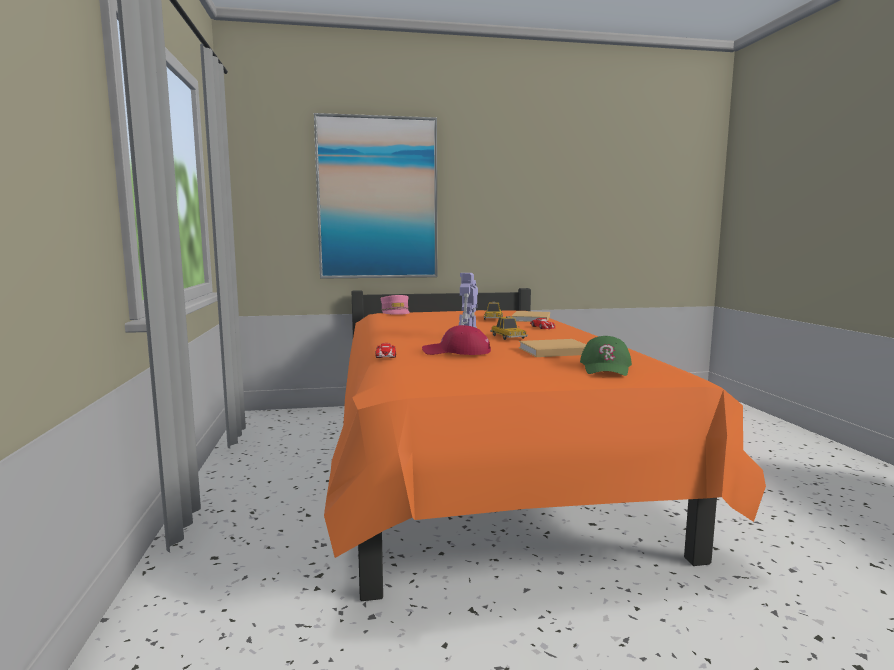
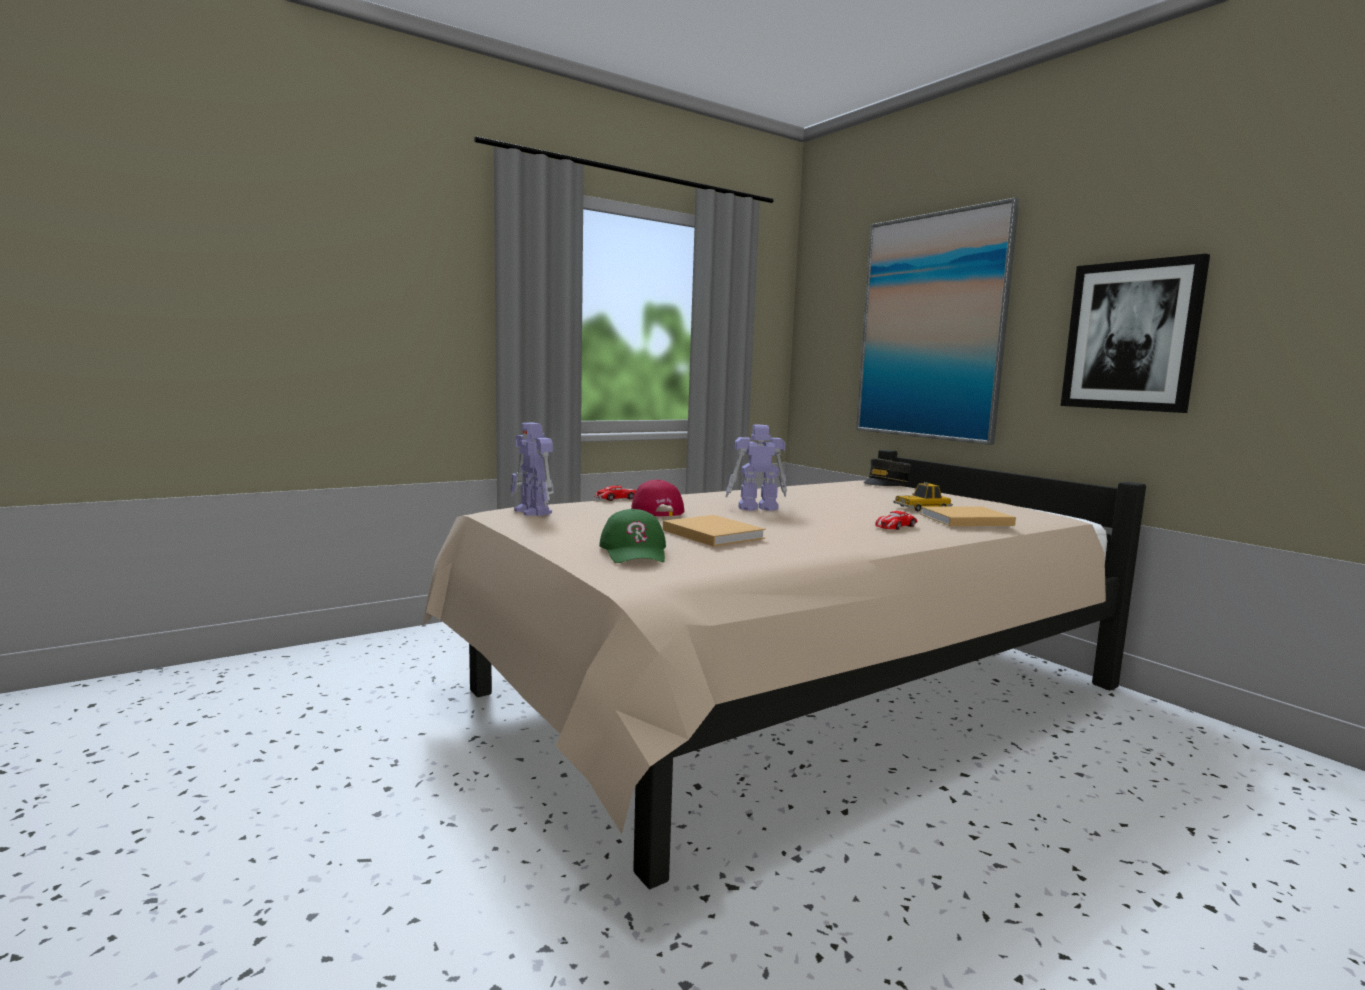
camera: 65 degrees right, 0 degrees up
orange bed [324,288,766,601] -> beige bed [422,450,1146,890]
pink cap [380,295,410,315] -> grey cap [863,458,911,486]
toy car [490,316,528,340] -> none
green cap [580,336,632,376] -> green cap turned 90 degrees counterclockwise [599,509,666,563]
none -> toy robot [510,423,554,516]
none -> picture [1061,254,1210,413]

